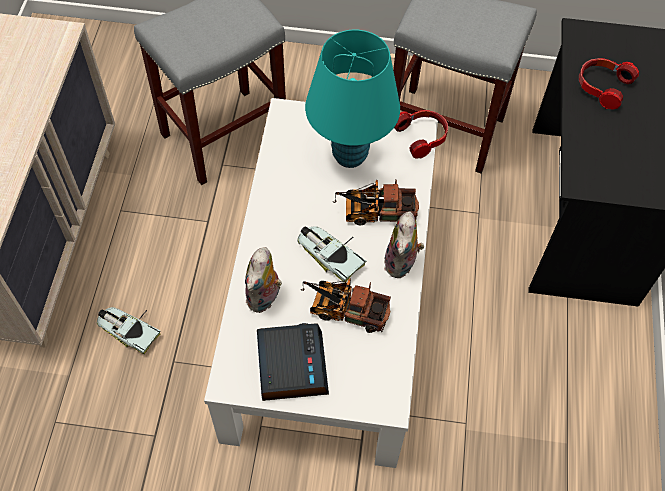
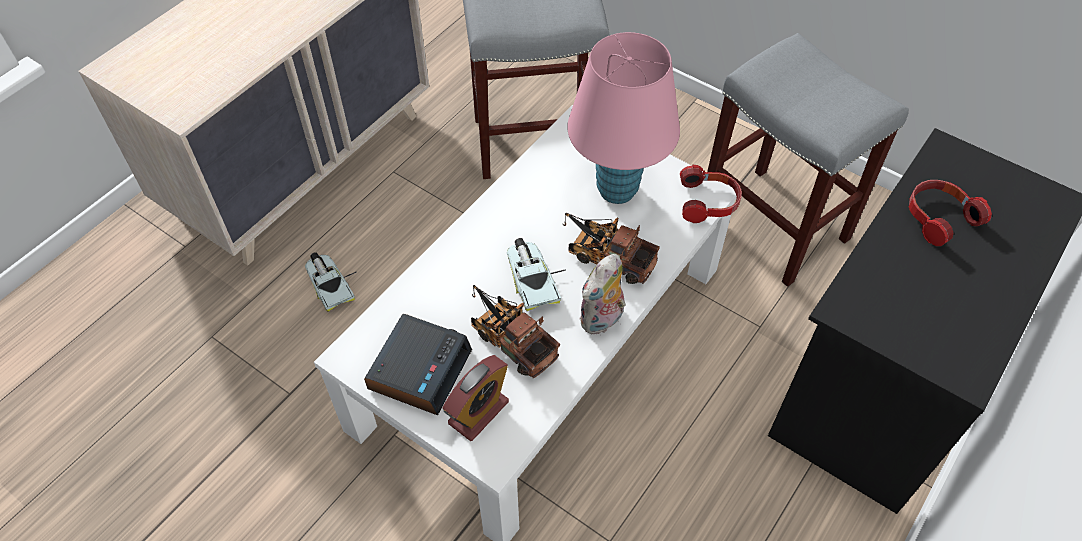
camera: 30 degrees right, 5 degrees down
plush toy [245,247,282,313] -> none
turquoise table lamp [305,30,400,168] -> pink table lamp [567,32,680,204]
none -> alarm clock [442,355,509,441]

